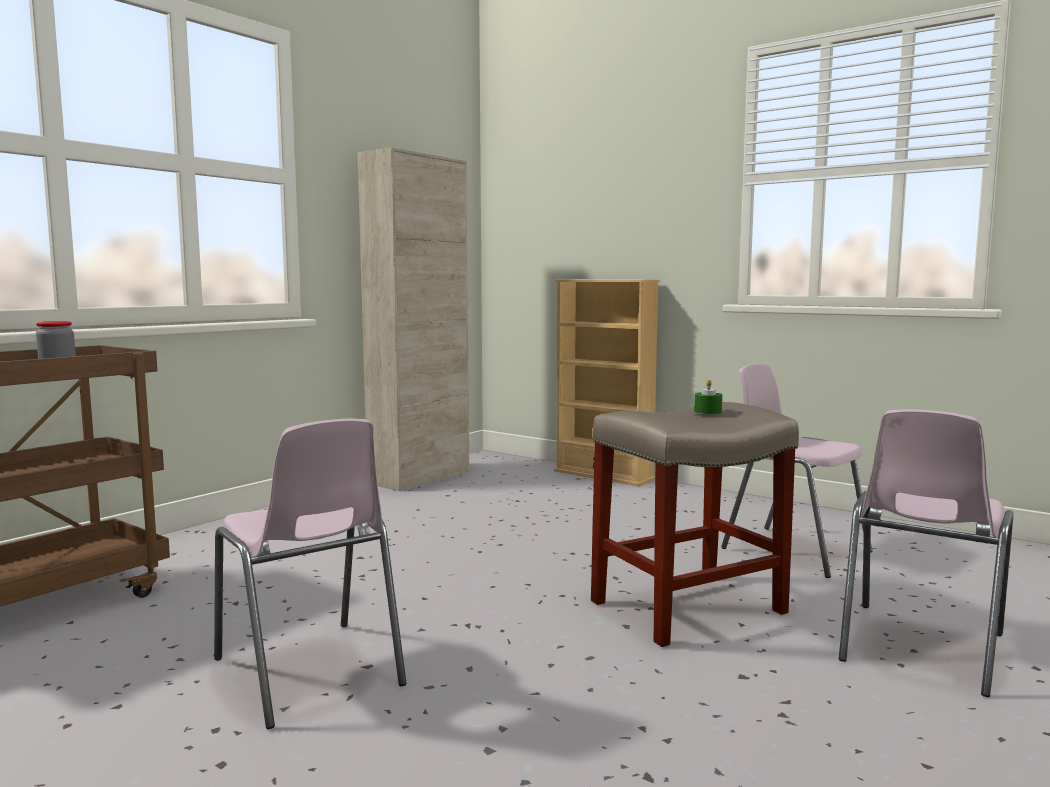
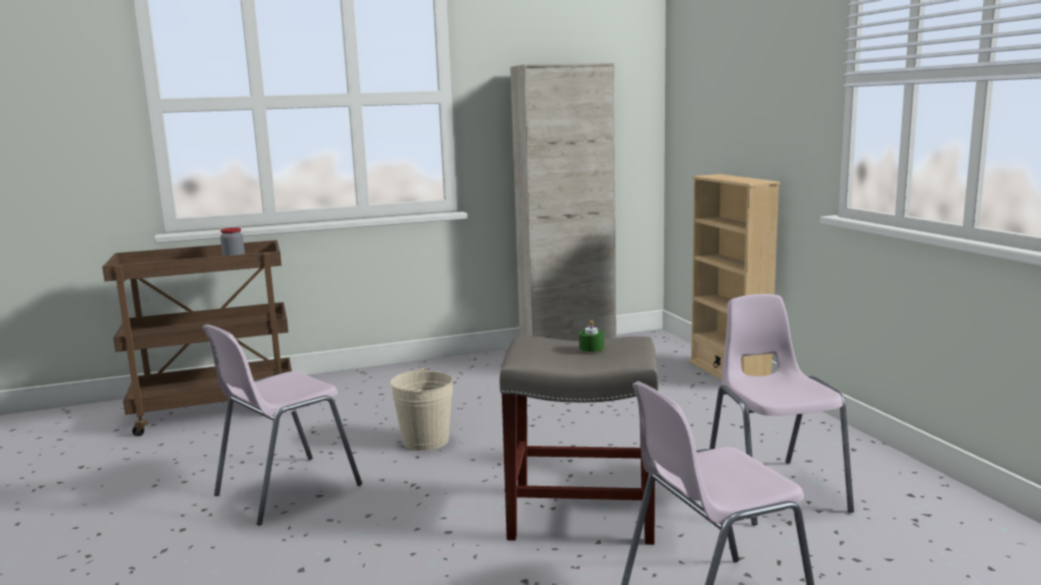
camera: 35 degrees right, 5 degrees up
pink chair [214,419,407,729] -> pink chair turned 45 degrees clockwise [202,324,362,525]
none -> beige bucket [390,366,453,451]

